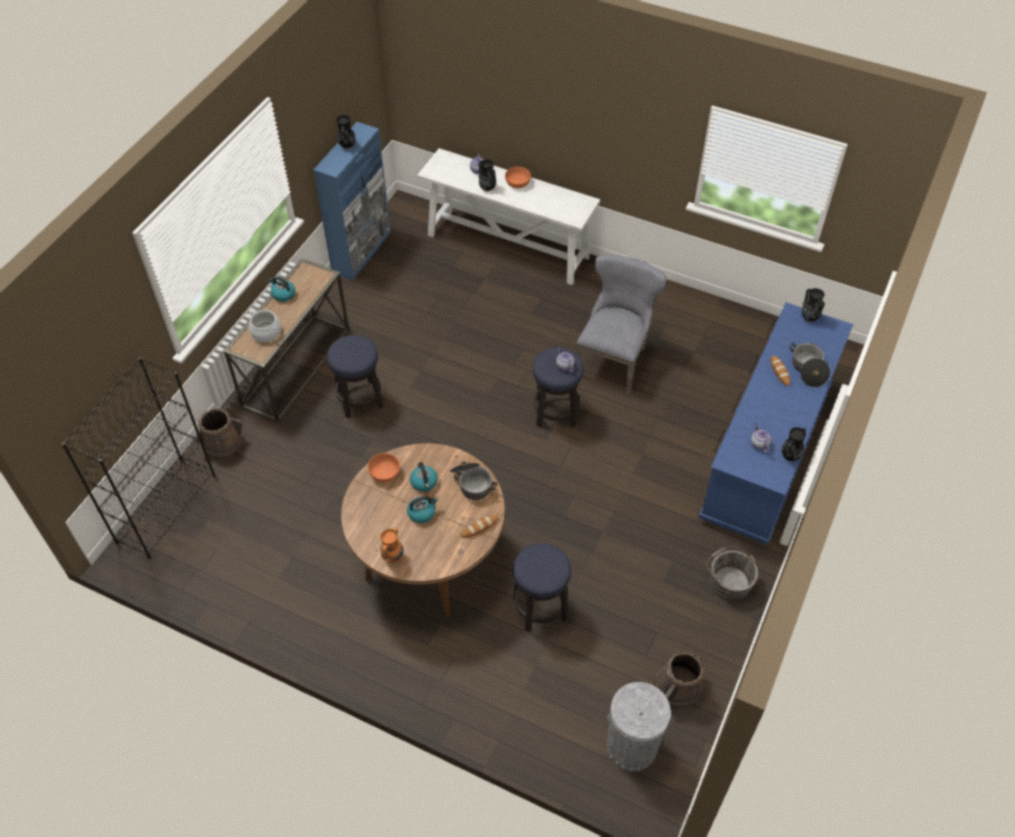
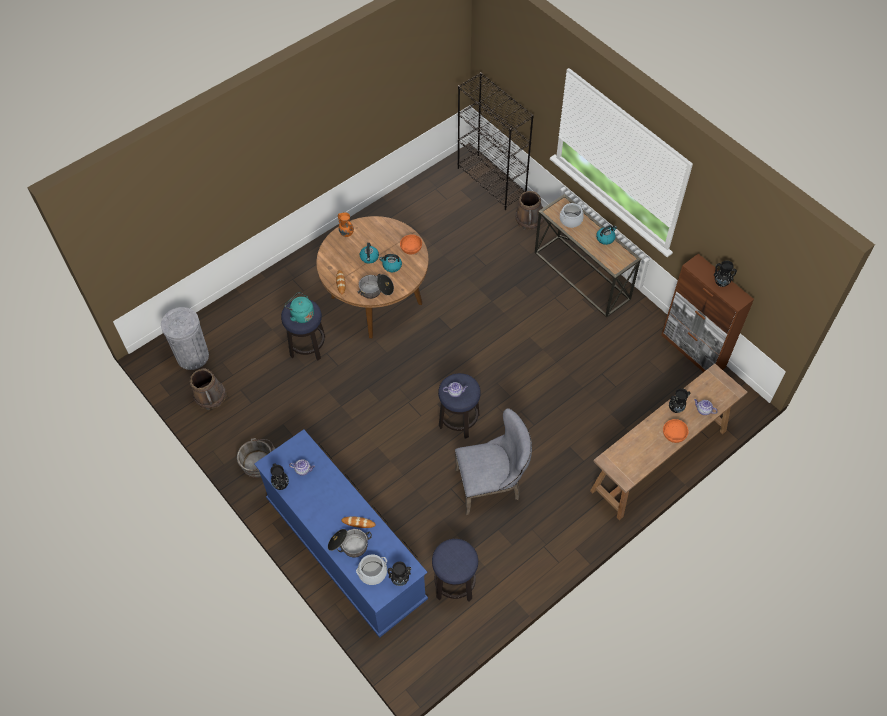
camera: 115 degrees right, 5 degrees up
blue cabinet [313,122,391,281] -> brown cabinet [661,254,754,372]
stool [327,335,383,418] -> stool moved to [432,539,478,602]
white console table [417,148,600,285] -> brown console table [590,364,747,520]
grey chair [576,255,667,394] -> grey chair turned 60 degrees counterclockwise [455,408,532,515]
none -> turquoise kettle [284,292,314,323]
none -> cooking pot [356,554,387,585]

